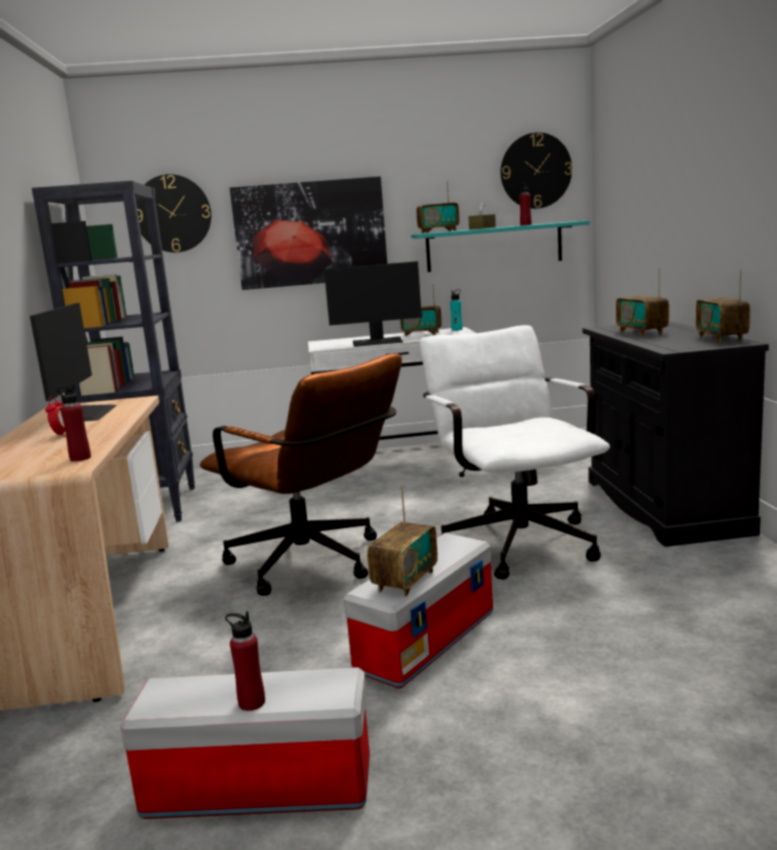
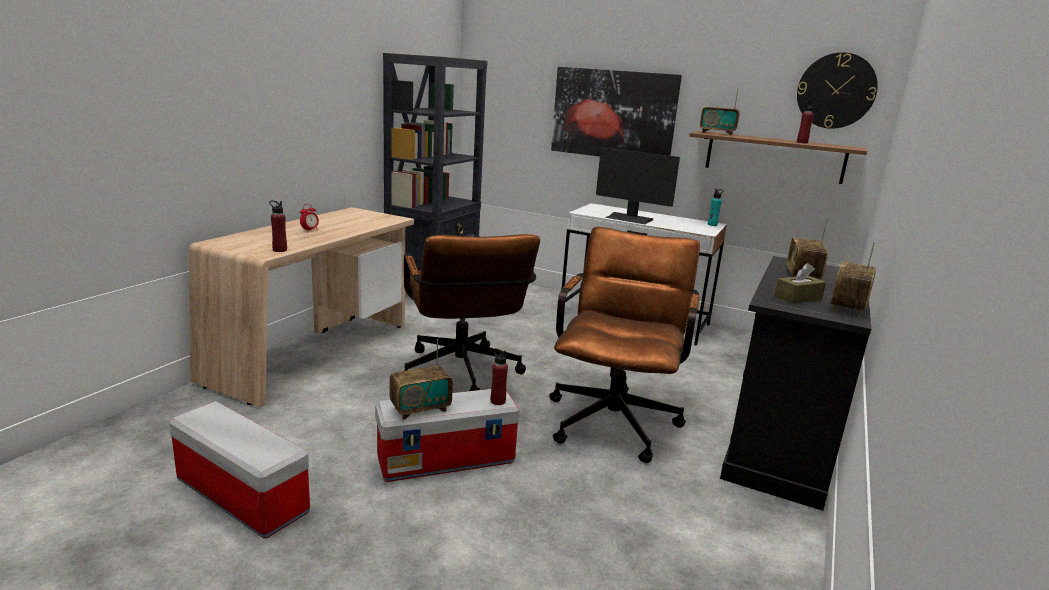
camera: 30 degrees right, 5 degrees up
monitor [30,303,117,422] -> none
wall clock [136,174,211,252] -> none
red bottle [225,611,265,711] -> red bottle moved to [491,348,508,405]
radio [400,284,442,336] -> none
turquoise shelf [411,221,590,272] -> brown shelf [689,131,867,184]
white office chair [419,325,610,580] -> brown office chair [549,227,700,463]
brown tissue box [468,202,496,230] -> brown tissue box moved to [774,263,826,304]

